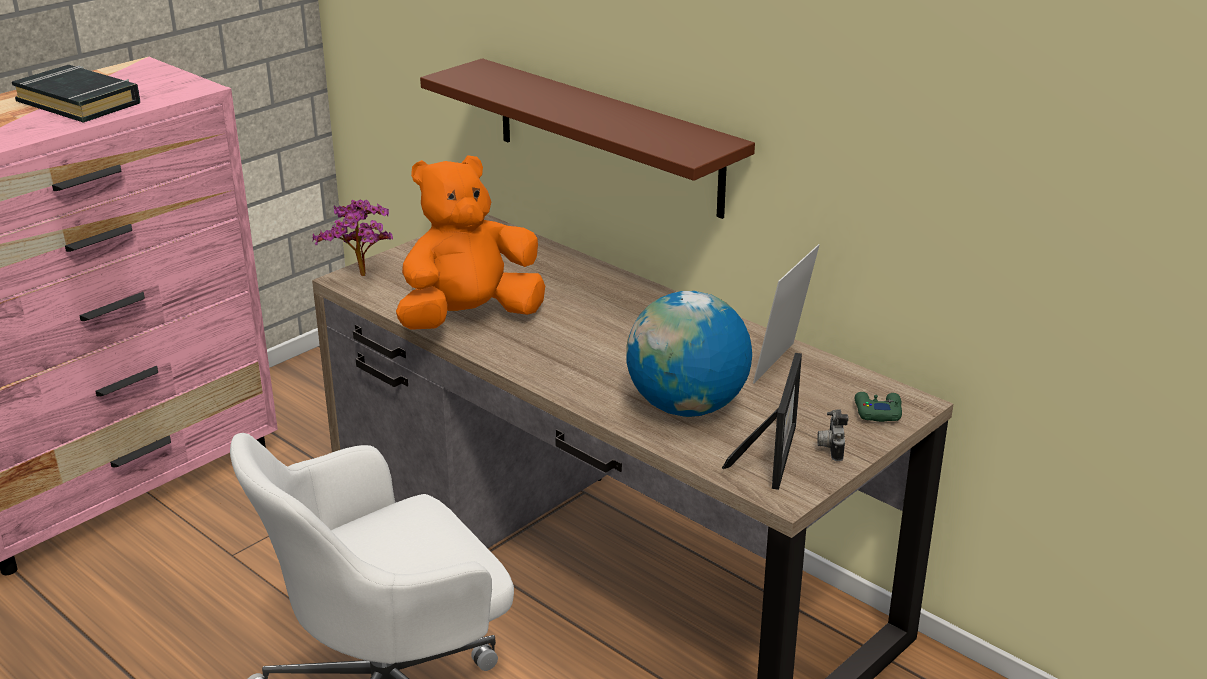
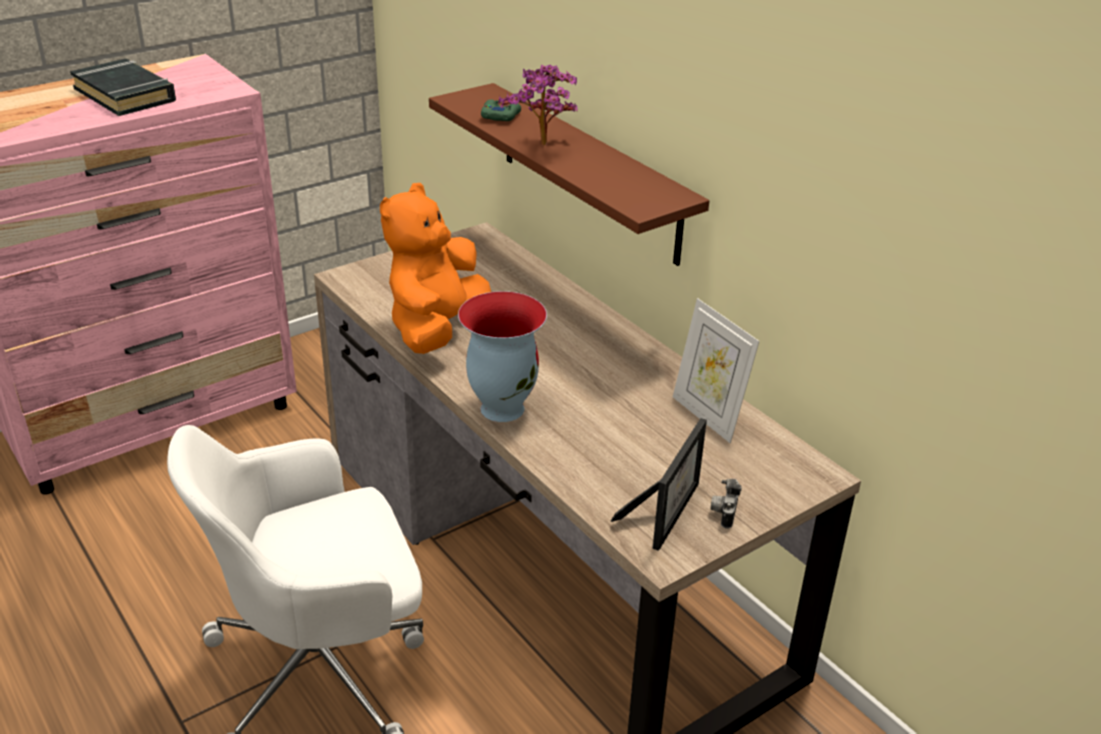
camera: 10 degrees right, 5 degrees up
potted plant [312,200,393,276] -> potted plant moved to [498,65,578,146]
orange plush toy [396,155,545,330] -> orange plush toy turned 45 degrees counterclockwise [380,183,491,354]
globe [626,291,752,417] -> none
picture frame [753,244,819,384] -> picture frame turned 75 degrees counterclockwise [673,298,759,443]
green game controller [855,392,902,422] -> green game controller moved to [481,99,521,121]
none -> vase [458,291,547,422]

